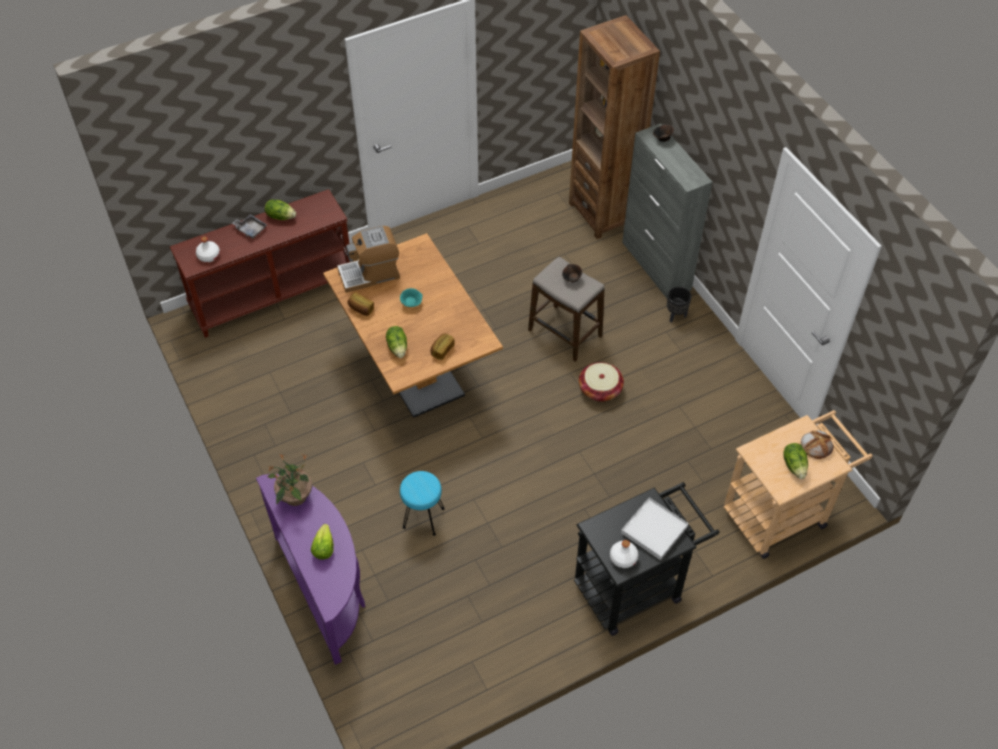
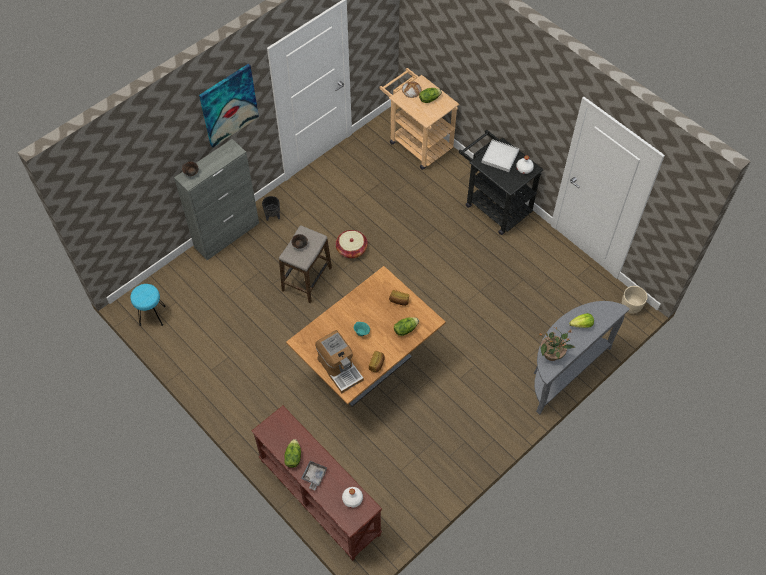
camera: 105 degrees left, 5 degrees up
purple console table [256,474,365,665] -> grey console table [534,301,630,415]
turquoise stool [400,471,445,536] -> turquoise stool moved to [130,284,165,326]
brown bookcase [569,15,660,239] -> none
none -> picture [199,64,259,148]
none -> beige planter [622,286,648,314]

